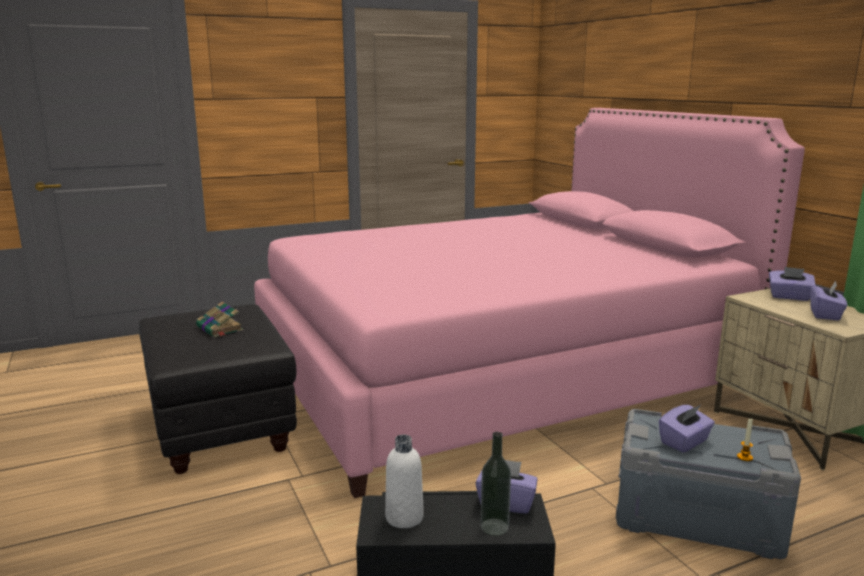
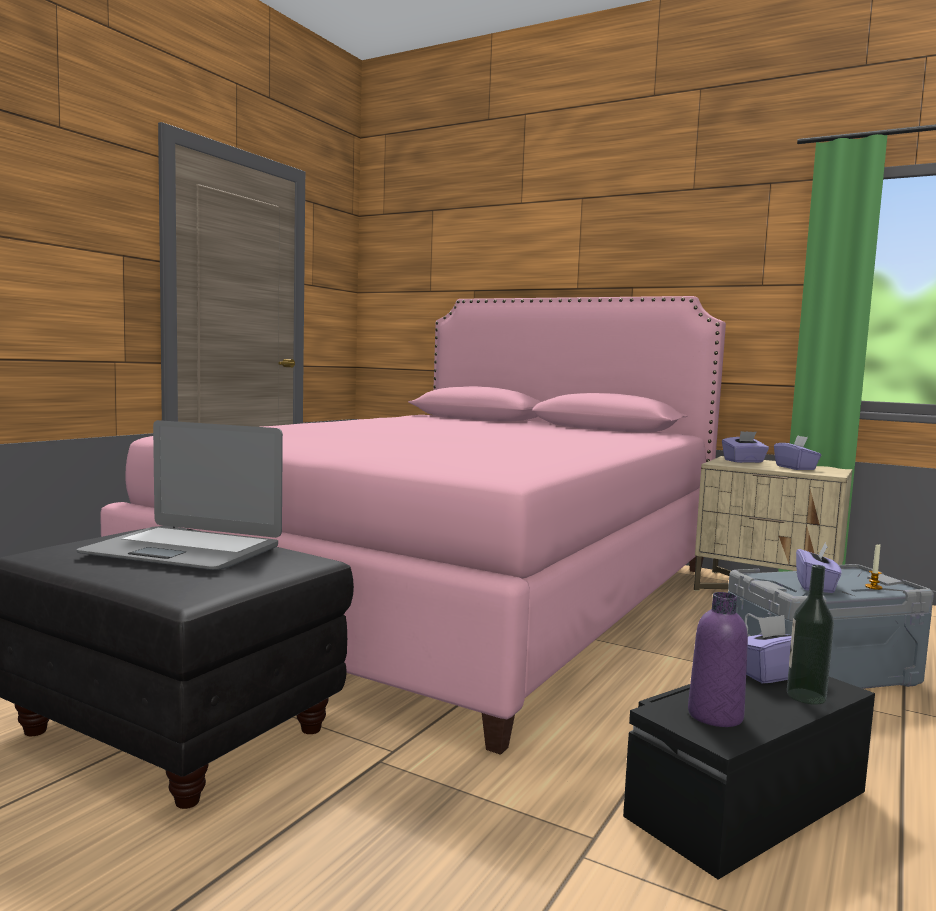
camera: 35 degrees left, 10 degrees down
book [196,301,243,337] -> laptop [77,420,283,570]
white bottle [385,434,424,528] -> purple bottle [688,592,748,727]

